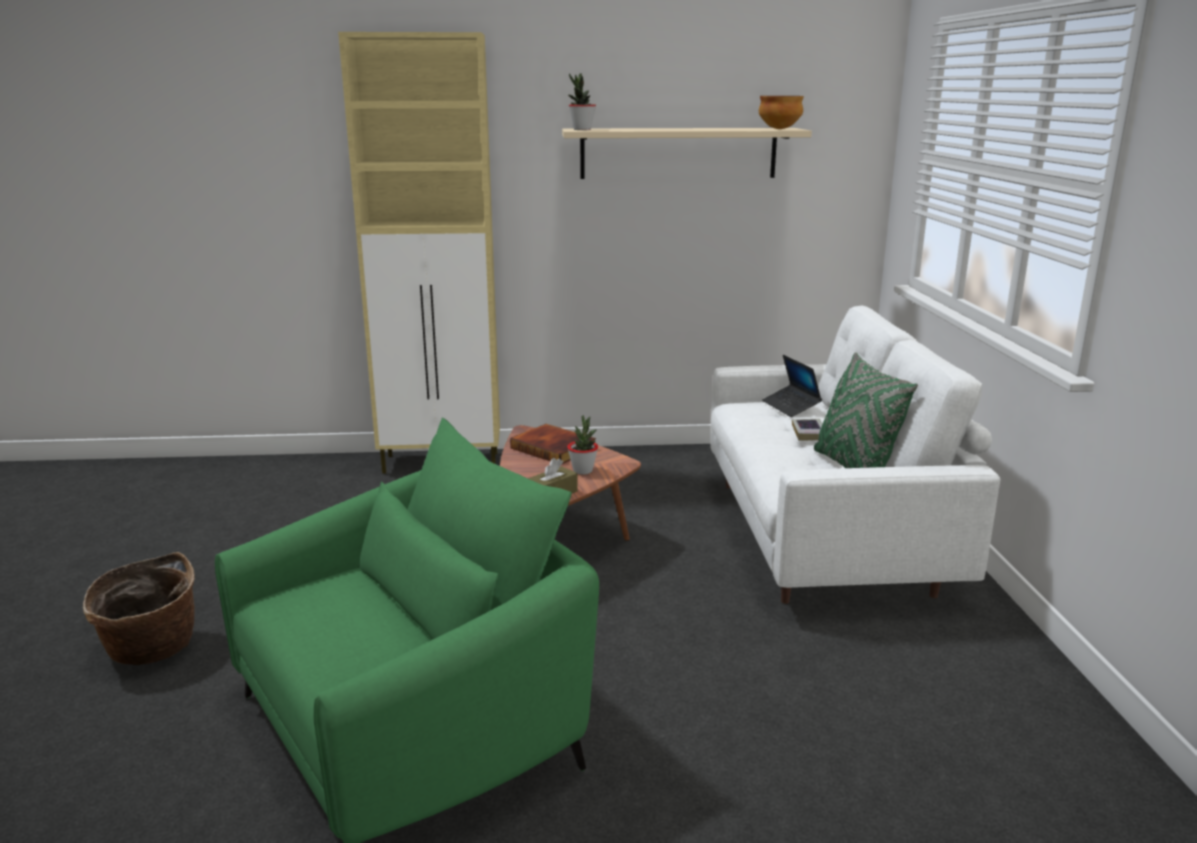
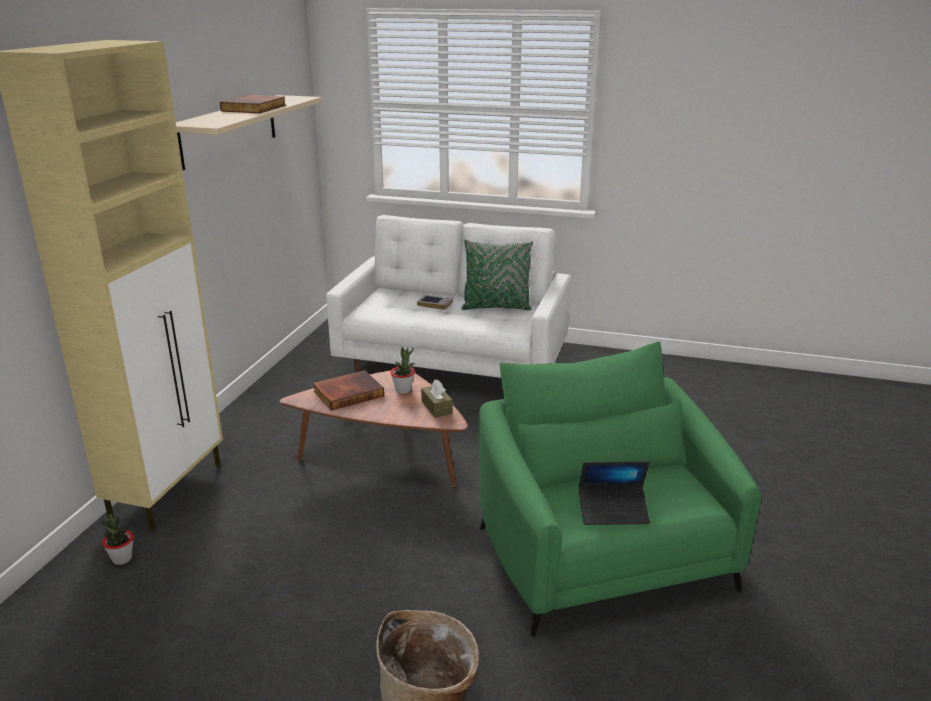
camera: 70 degrees left, 5 degrees up
potted plant [568,73,596,130] -> potted plant moved to [101,514,133,565]
bowl [759,96,804,129] -> none
laptop [762,355,822,417] -> laptop moved to [579,461,650,525]
none -> book [220,95,286,113]

